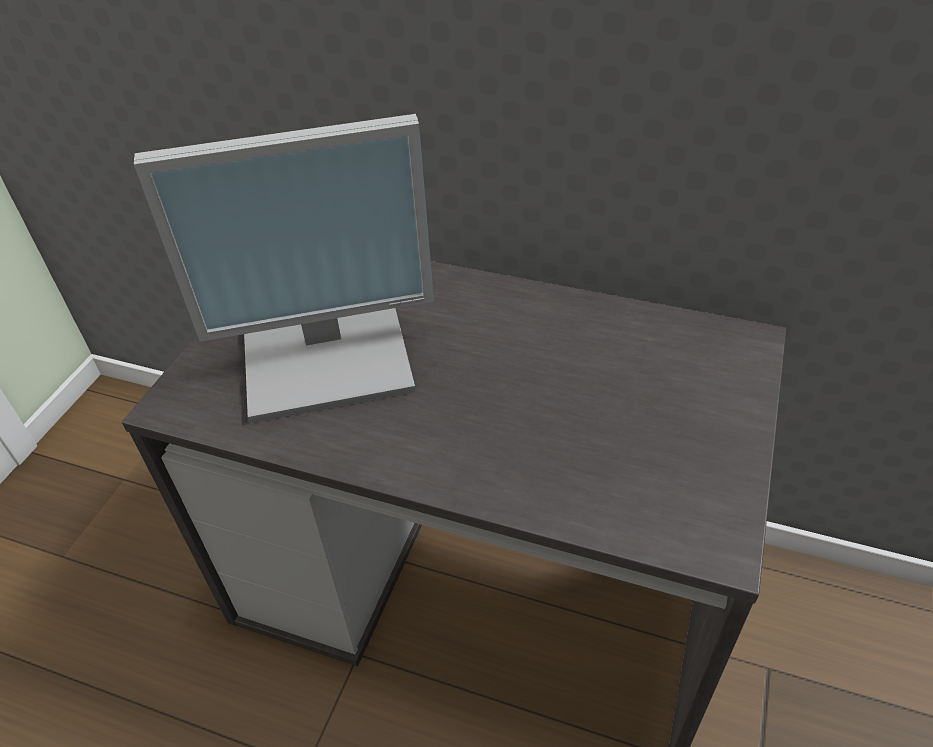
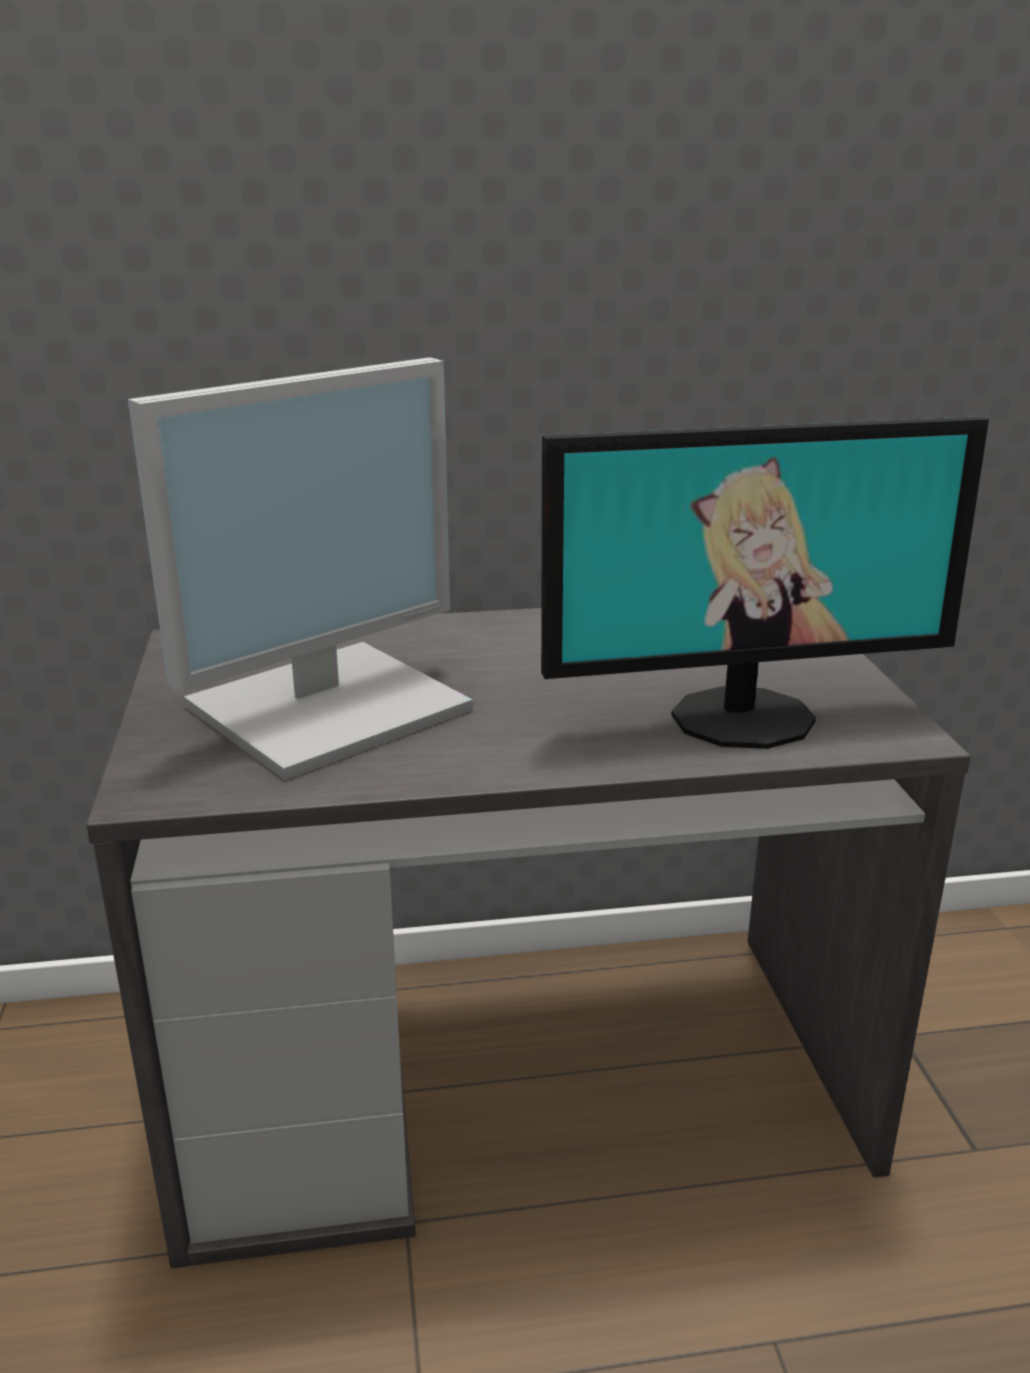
camera: 30 degrees left, 20 degrees down
none -> monitor [541,416,989,749]

